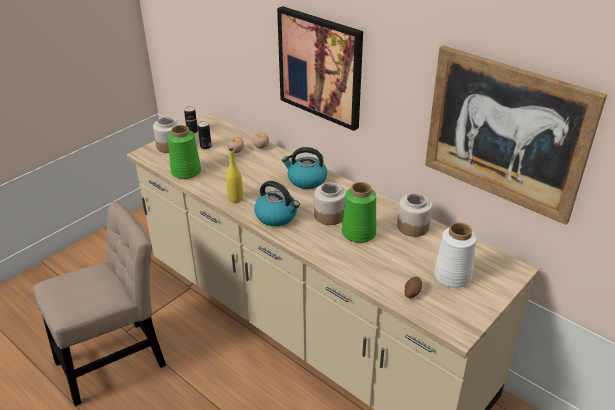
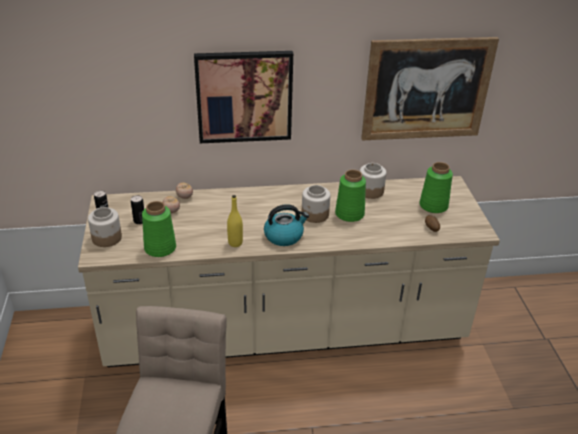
camera: 50 degrees left, 0 degrees up
kettle [282,147,327,189] -> none
white vase [434,222,476,288] -> green vase [419,162,453,213]

